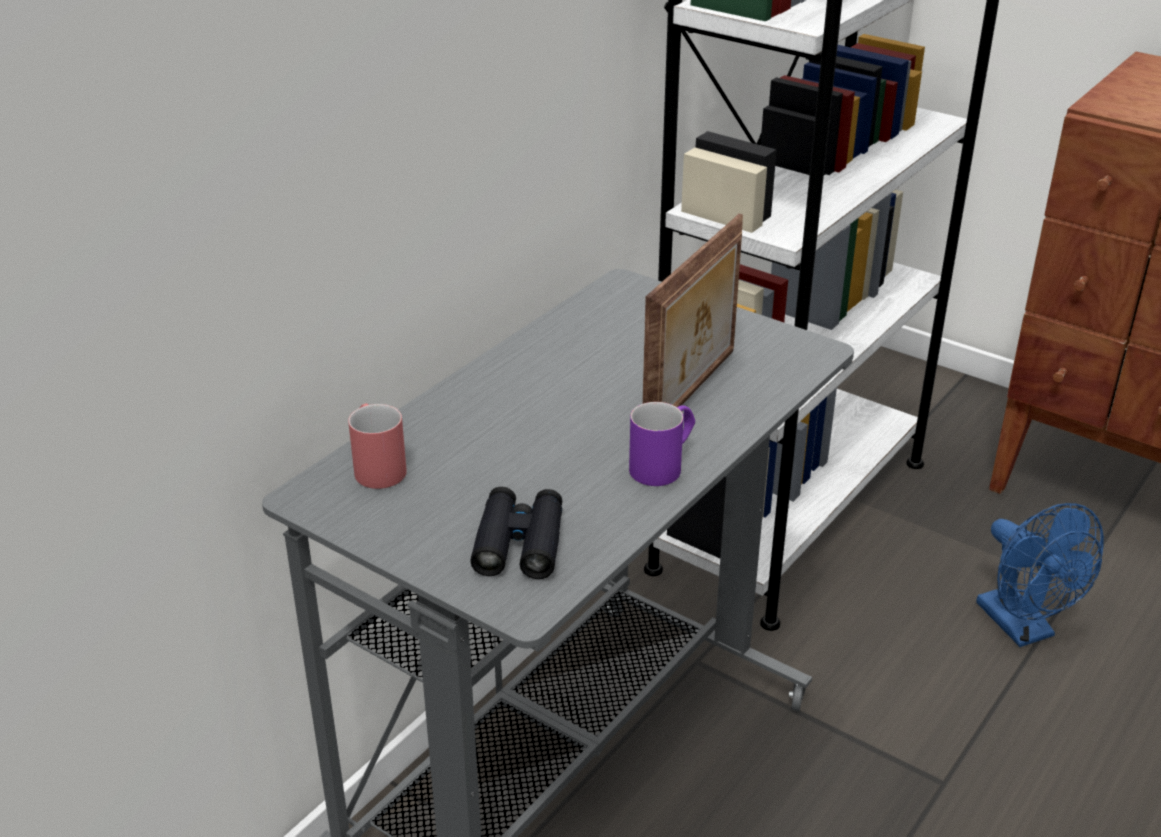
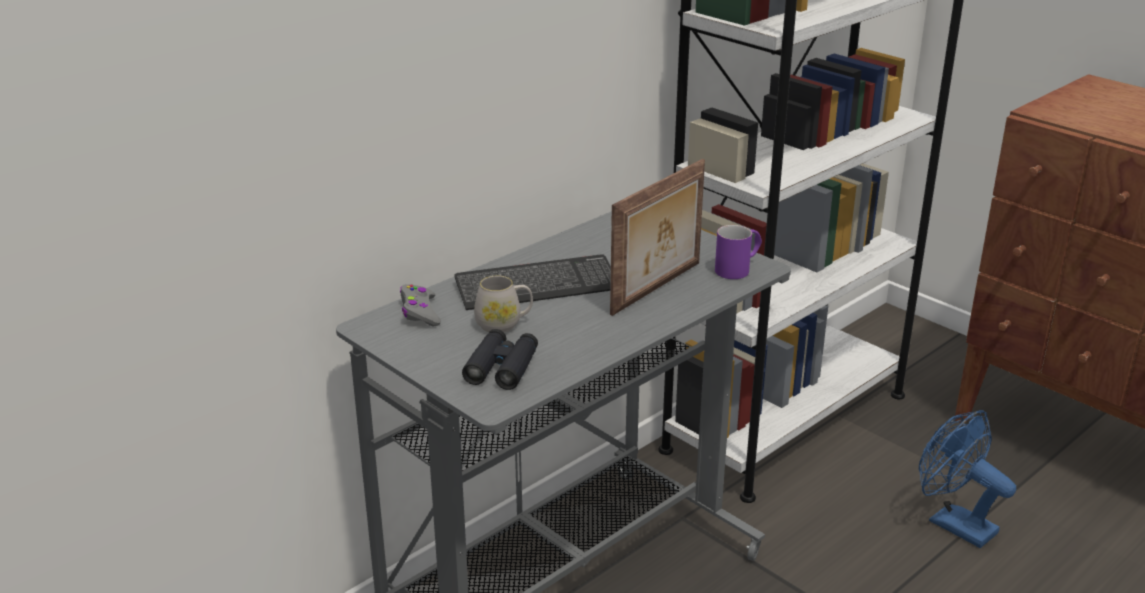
camera: 10 degrees right, 5 degrees down
red mug [348,404,407,489] -> grey game controller [400,284,441,326]
purple mug [629,402,695,486] -> purple mug moved to [715,225,762,279]
blue fan [976,503,1104,647] -> blue fan turned 150 degrees clockwise [919,410,1016,548]
none -> keyboard [454,254,611,310]
none -> white mug [474,276,533,332]

